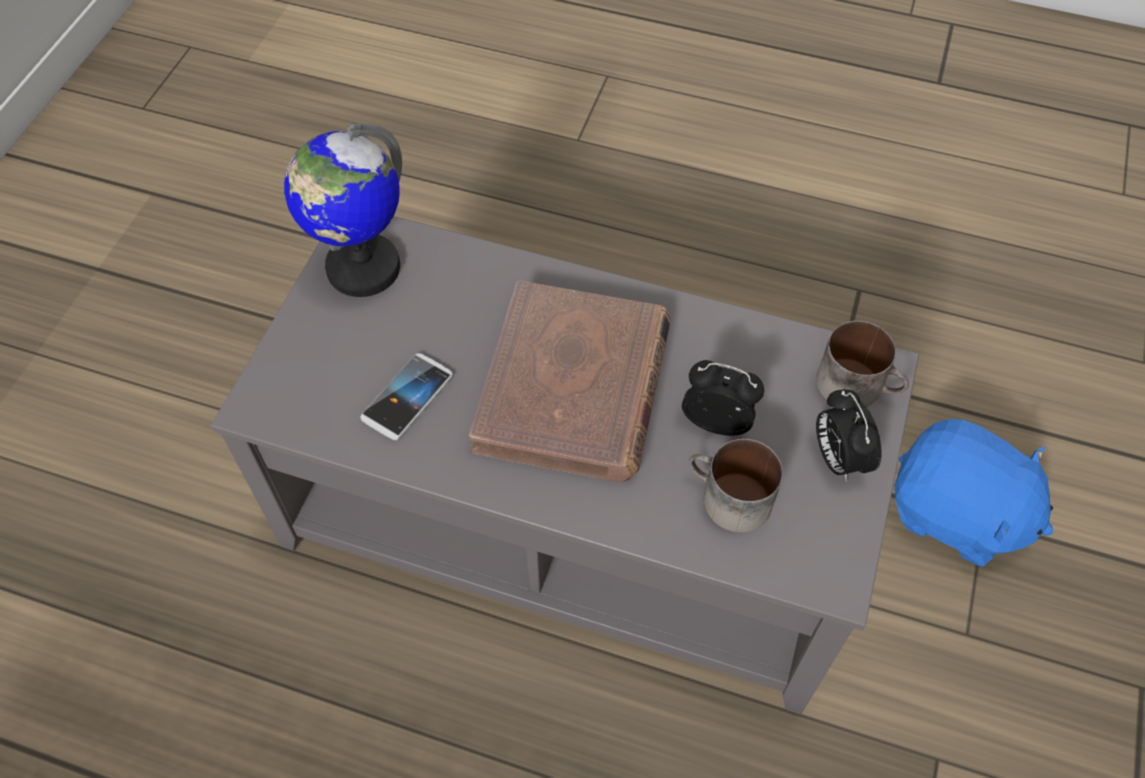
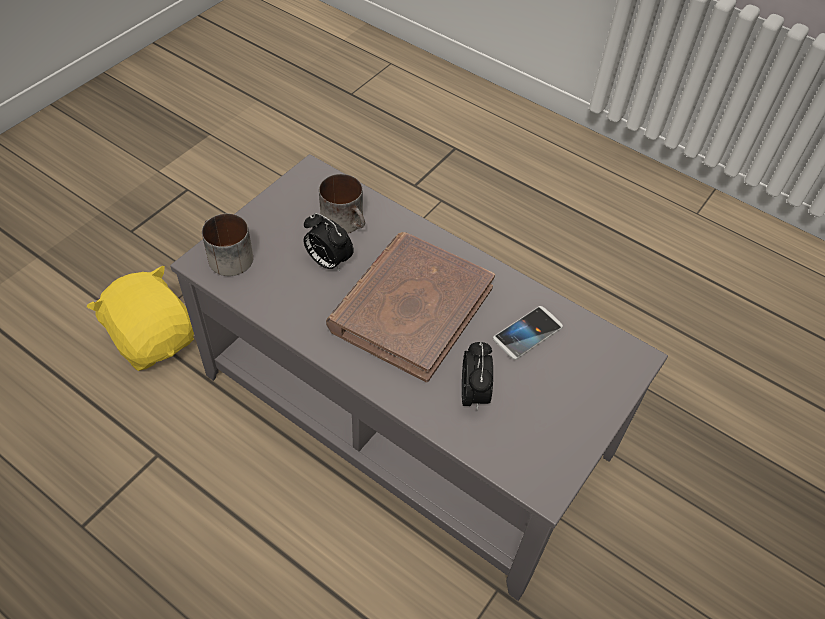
camera: 165 degrees left, 5 degrees down
globe [284,123,402,297] -> none
alarm clock [816,389,882,482] -> alarm clock moved to [462,342,493,410]
blue plush toy [895,419,1053,567] -> yellow plush toy [87,266,194,371]

